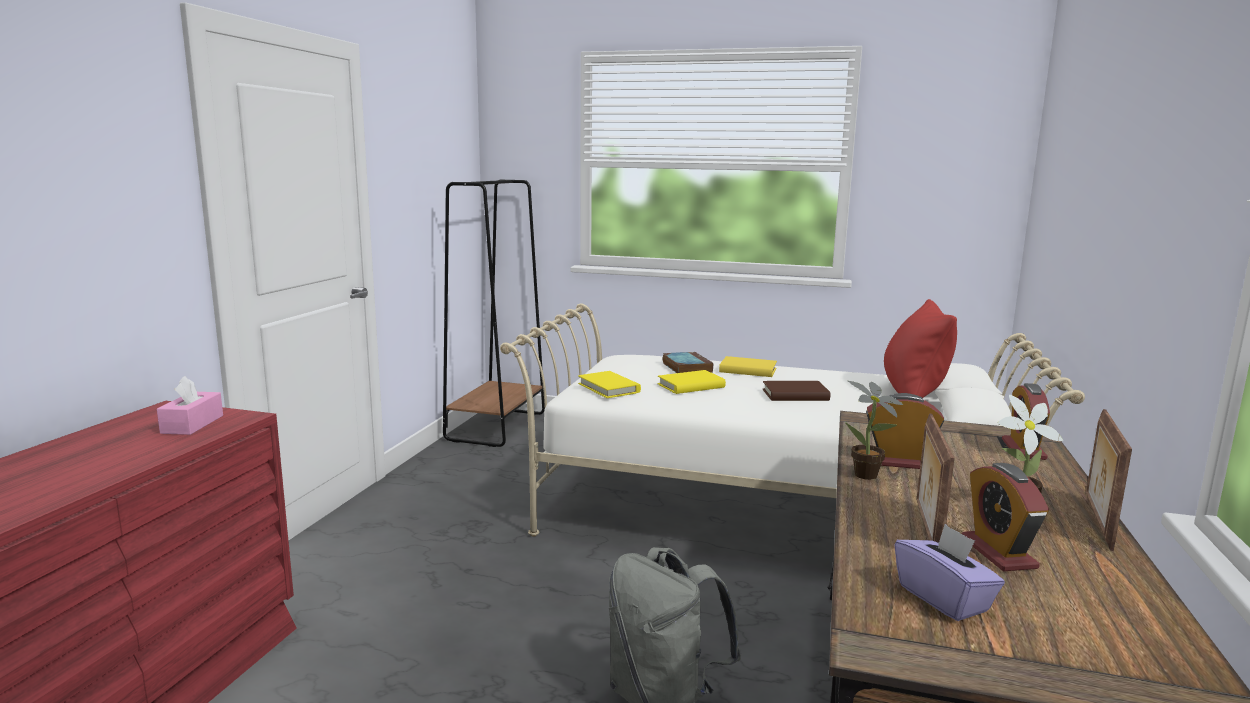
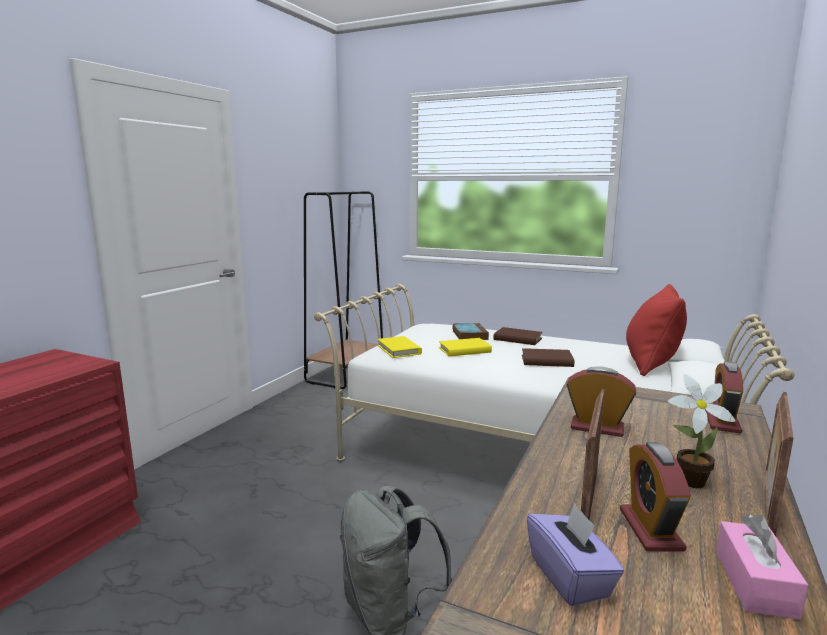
camera: 10 degrees right, 0 degrees up
pink tissue box [157,376,223,435] -> pink tissue box moved to [716,514,808,620]
yellow book [719,356,777,377] -> brown book [493,327,543,345]
potted plant [845,381,903,480] -> none

